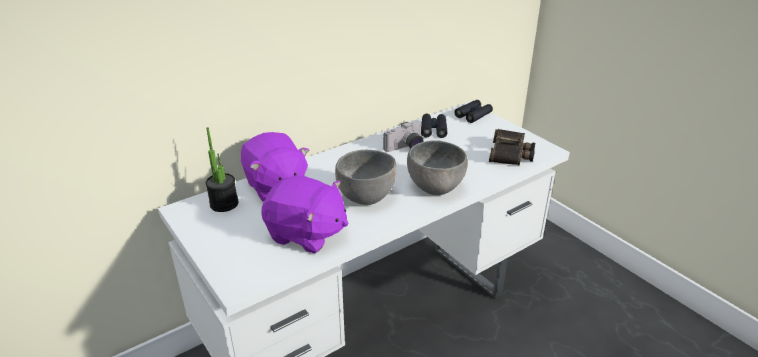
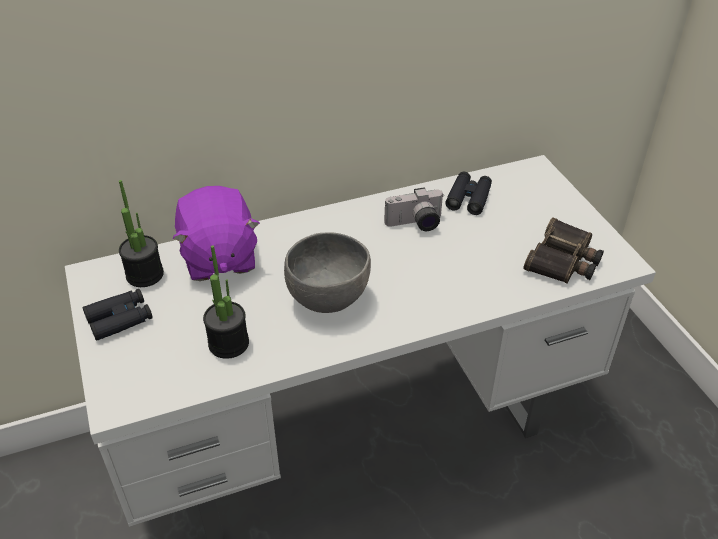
camera: 15 degrees right, 10 degrees up
purple plush toy [261,175,348,253] -> potted plant [203,245,249,359]
grey bowl [407,140,468,195] -> none
black binoculars [454,100,493,123] -> black binoculars moved to [82,289,153,341]

